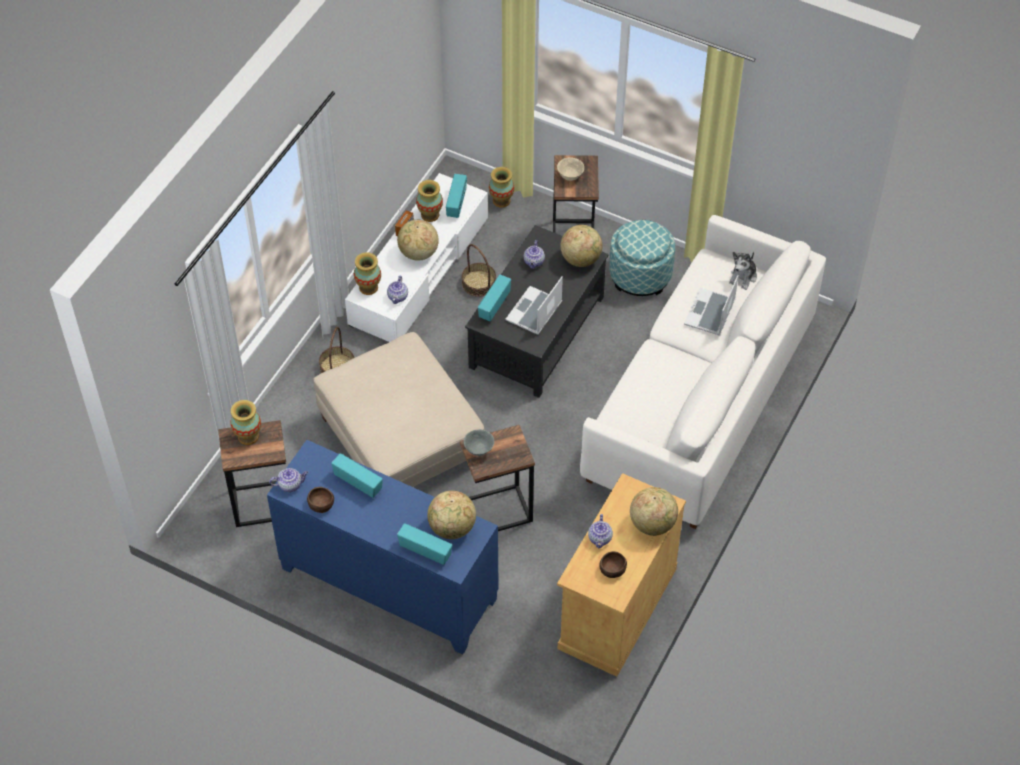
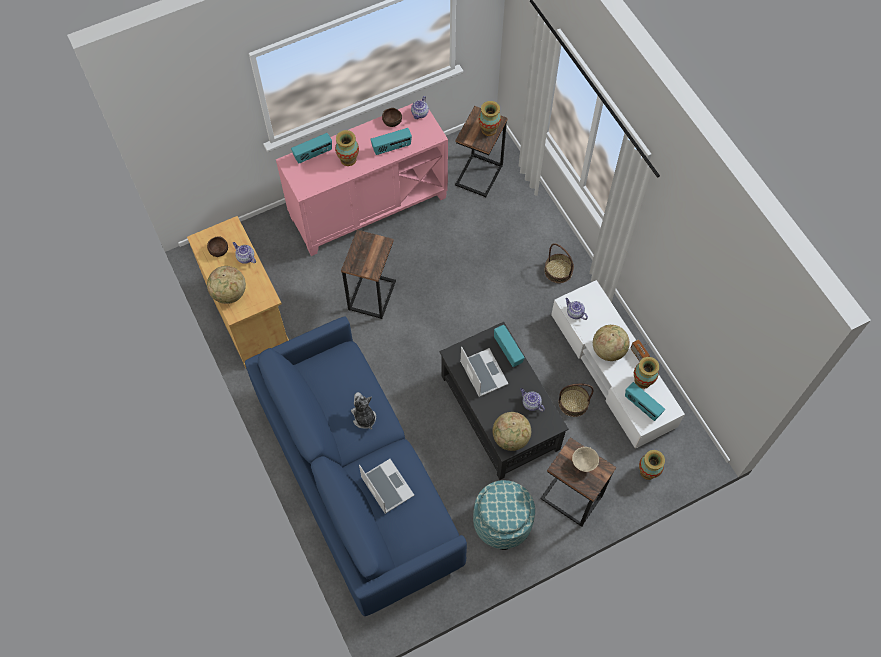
camera: 125 degrees right, 10 degrees up
blue cabinet [267,440,499,655] -> pink cabinet [276,104,448,256]
beige ottoman [313,332,485,487] -> none
vase [354,252,381,295] -> vase moved to [335,130,359,166]
globe [427,491,476,539] -> none
grey bowl [464,429,494,456] -> none
white sofa [580,215,826,529] -> blue sofa [245,316,467,616]
plush toy [729,252,757,290] -> plush toy moved to [351,392,376,430]

